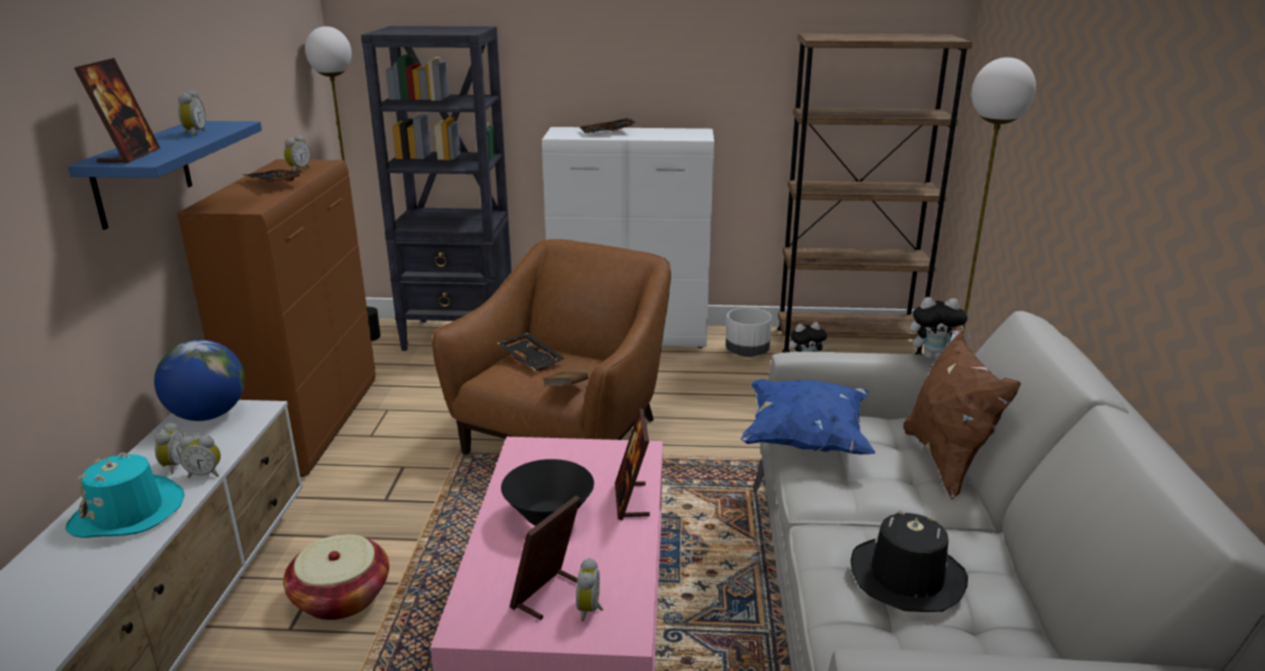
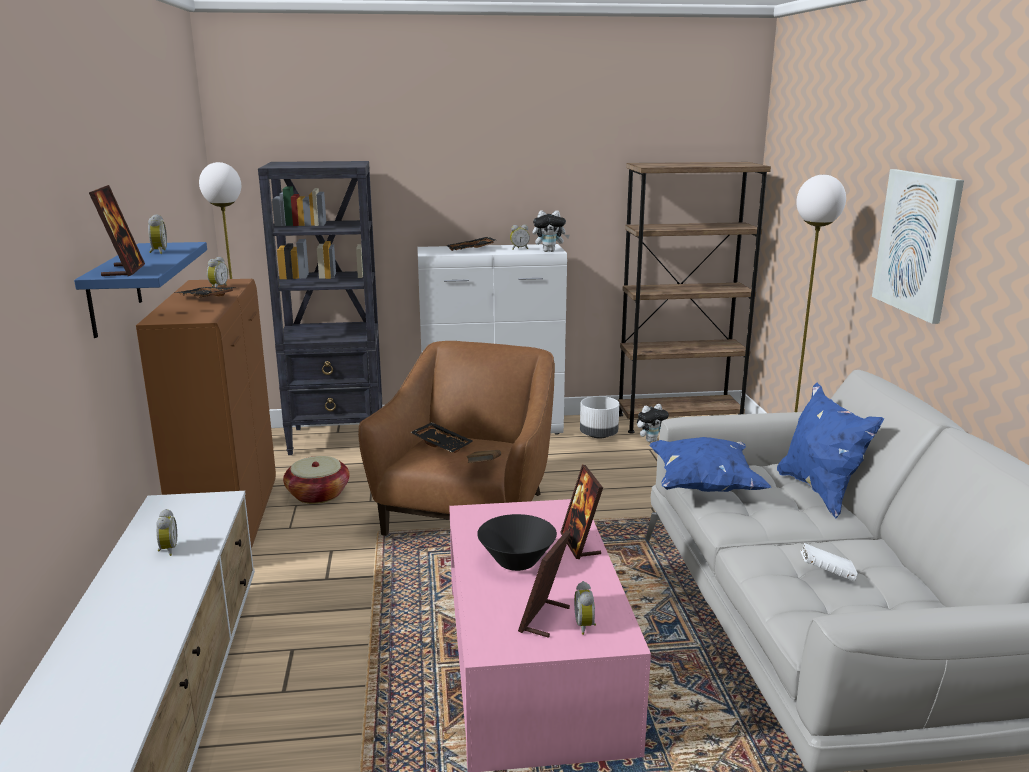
camera: 10 degrees left, 5 degrees down
turquoise hat [65,452,185,538] -> none
globe [154,340,245,421] -> none
alarm clock [180,436,221,478] -> alarm clock moved to [510,225,530,249]
basket [283,534,389,620] -> basket moved to [283,456,350,504]
black hat [851,510,968,612] -> white book [800,543,858,581]
brown pillow [903,325,1021,500] -> blue pillow [777,383,884,518]
plush toy [910,297,970,359] -> plush toy moved to [533,210,570,252]
none -> picture [872,169,964,324]

